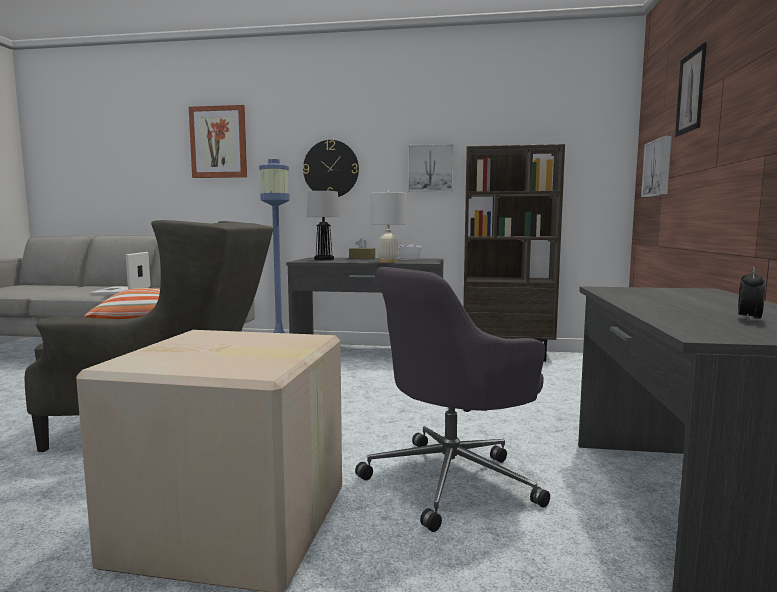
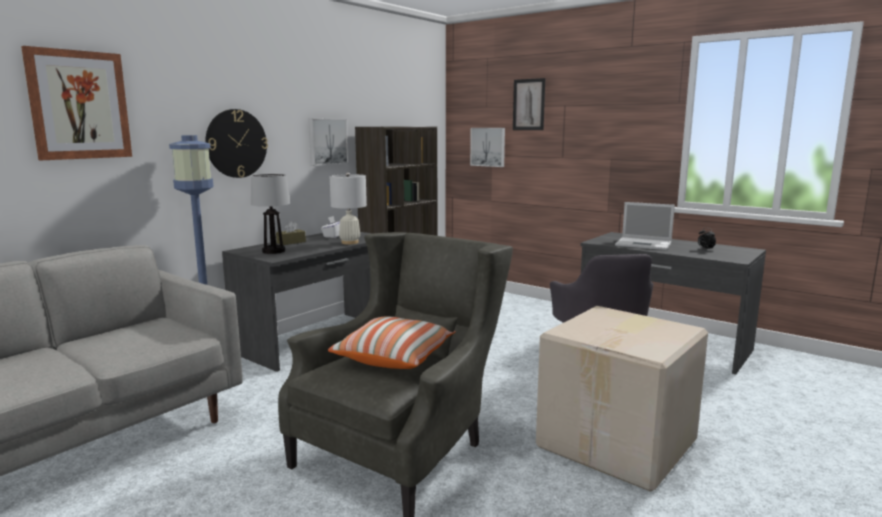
camera: 60 degrees left, 5 degrees up
laptop [90,252,150,295] -> laptop moved to [615,202,675,250]

